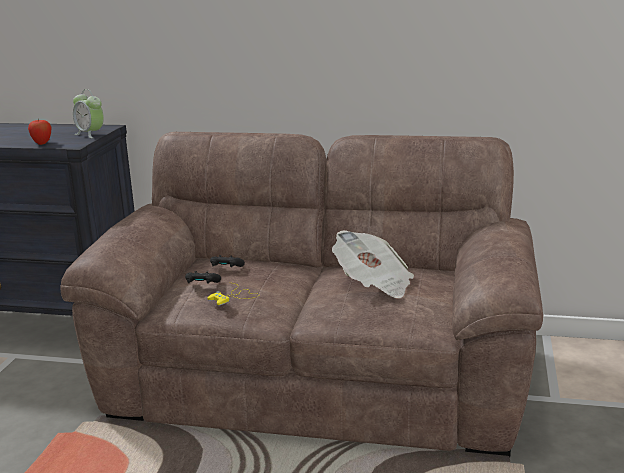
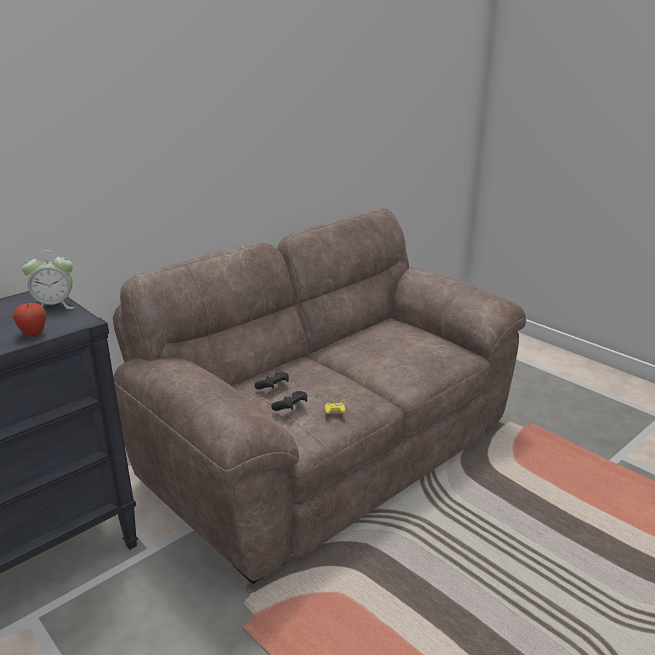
camera: 55 degrees left, 5 degrees up
newspaper [332,230,414,298] -> none

